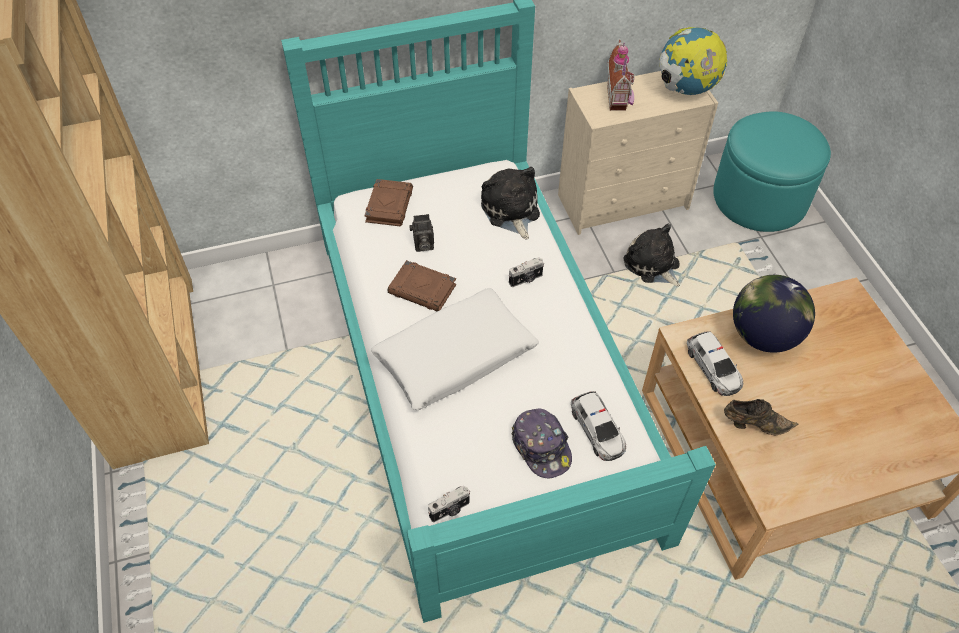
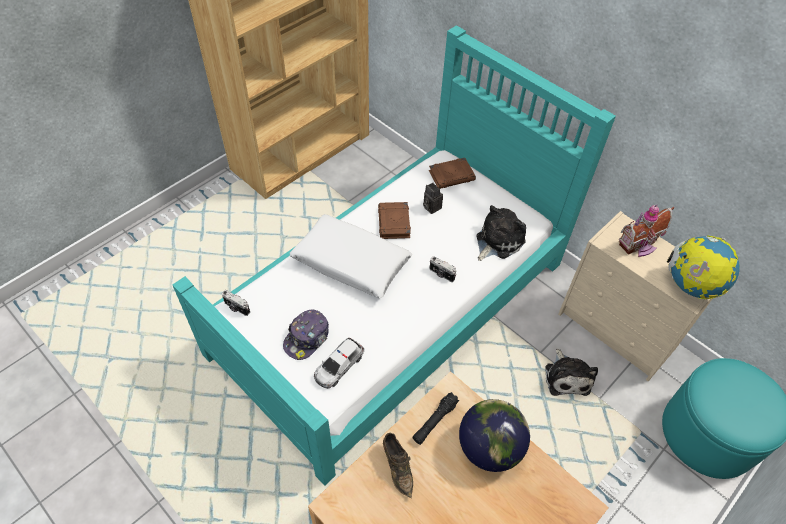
camera: 60 degrees right, 0 degrees up
plush toy [623,224,680,287] -> plush toy turned 150 degrees clockwise [545,348,598,396]
toy car [687,331,743,396] -> black flashlight [412,392,459,445]

